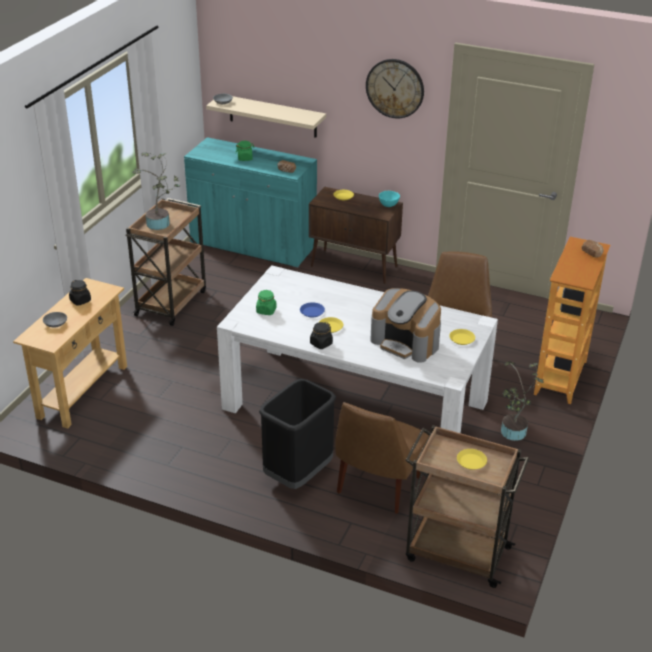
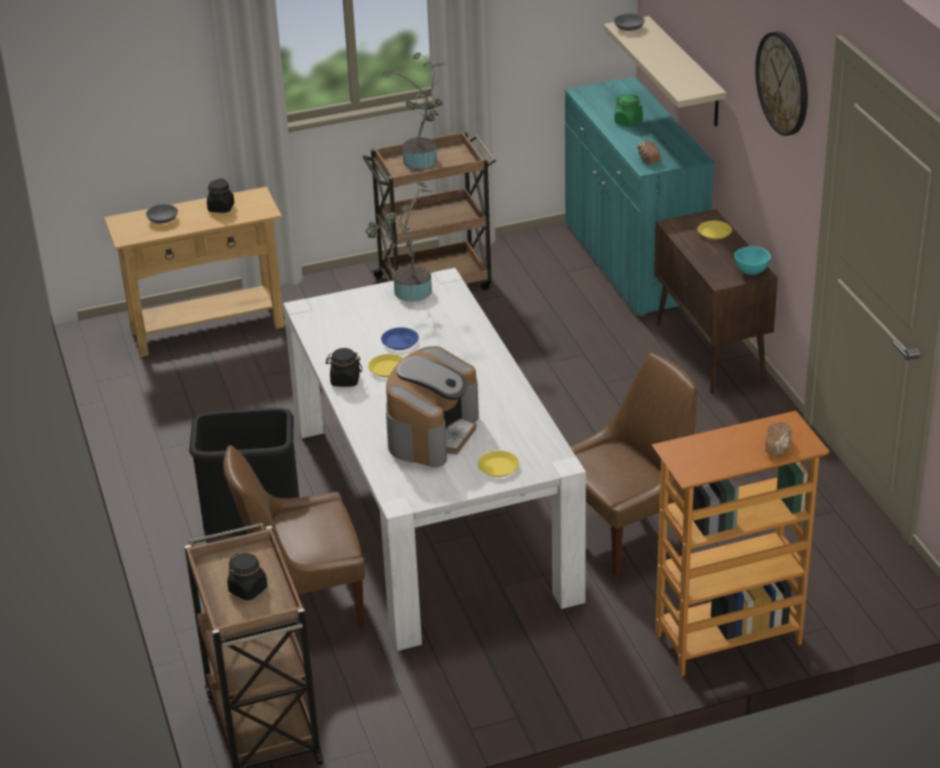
camera: 50 degrees right, 0 degrees up
green jar [256,290,276,315] -> none
coffee machine [370,288,441,363] -> coffee machine turned 150 degrees counterclockwise [386,346,479,467]
yellow plate [457,449,487,470] -> black jar [227,553,267,601]
potted plant [501,361,544,441] -> potted plant moved to [365,181,432,302]

